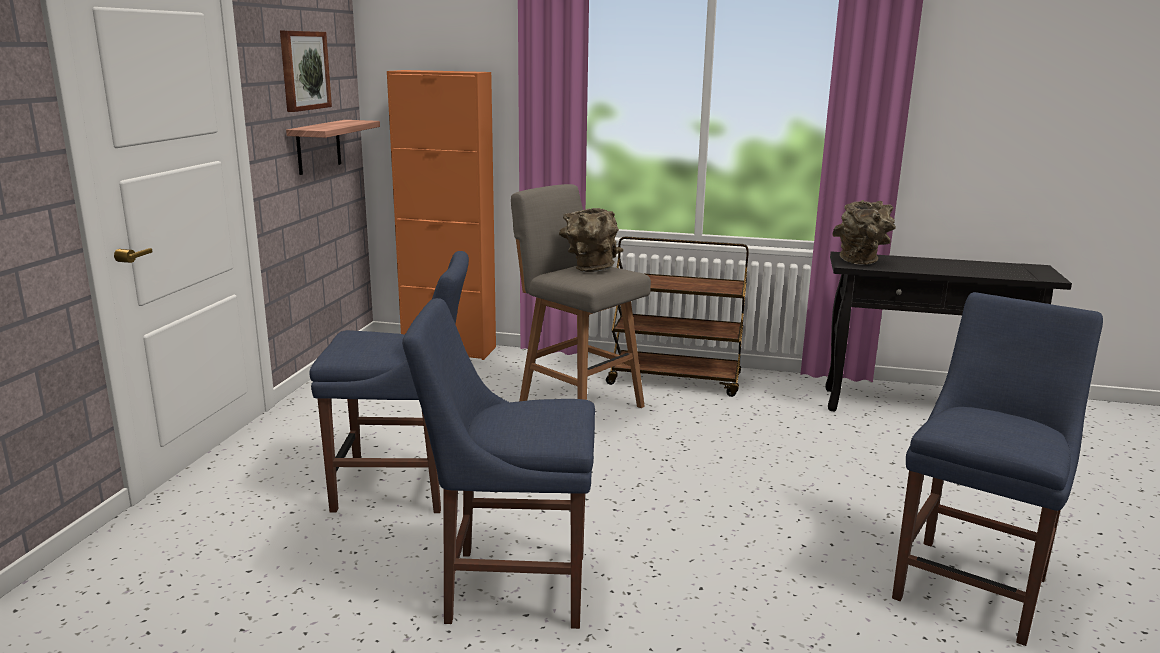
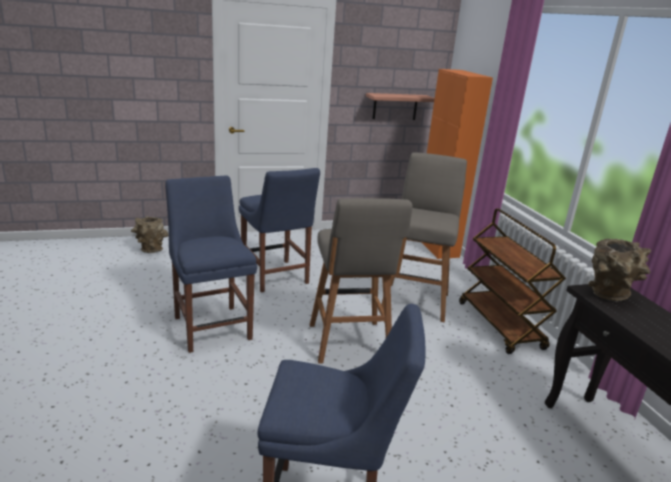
camera: 60 degrees right, 5 degrees up
picture [280,31,332,112] -> none
brown vase [559,208,624,272] -> brown vase moved to [131,216,169,253]
none -> grey stool [310,198,412,364]

